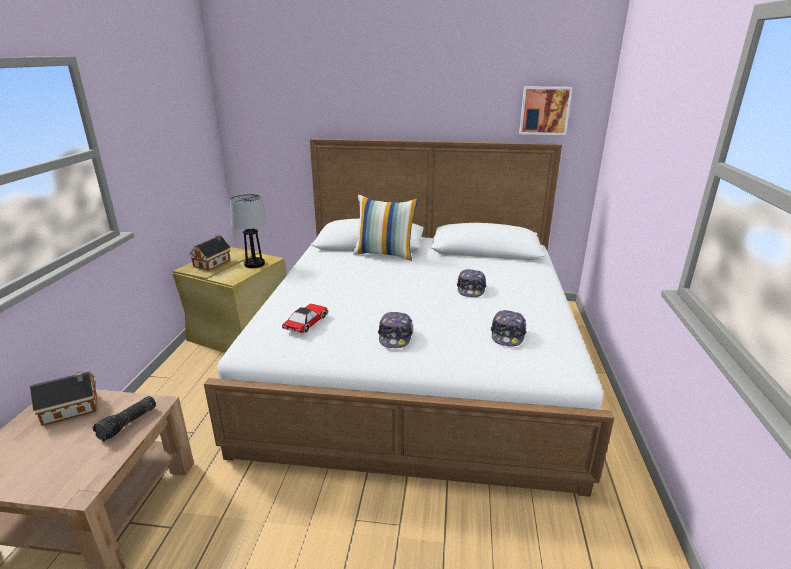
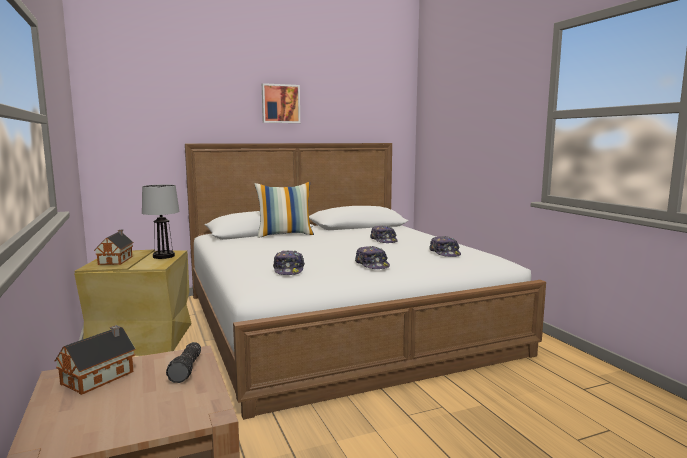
camera: 30 degrees left, 15 degrees down
toy car [282,304,328,334] -> cap [273,251,305,275]
picture [519,87,573,135] -> picture moved to [262,83,300,123]

